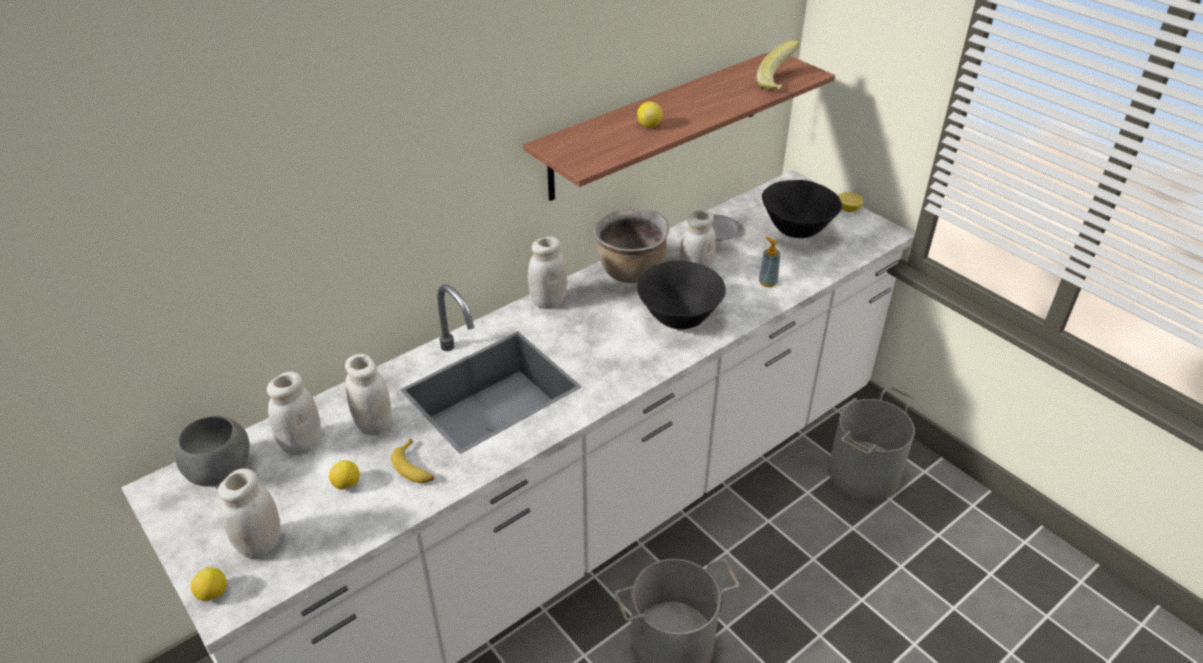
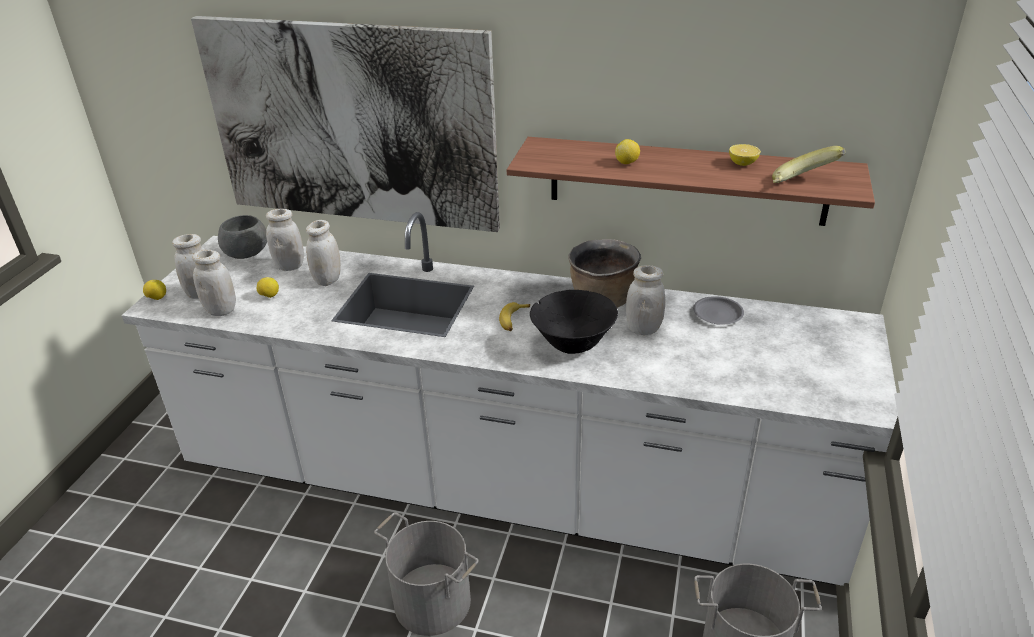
camera: 55 degrees right, 5 degrees down
banana [391,439,434,483] -> banana moved to [499,302,530,331]
white jar [528,236,567,309] -> white jar moved to [192,250,236,316]
soap dispenser [758,237,780,287] -> none
black bowl [762,180,842,238] -> none
lemon [839,192,864,212] -> lemon moved to [729,144,761,166]
none -> picture [191,16,500,232]

